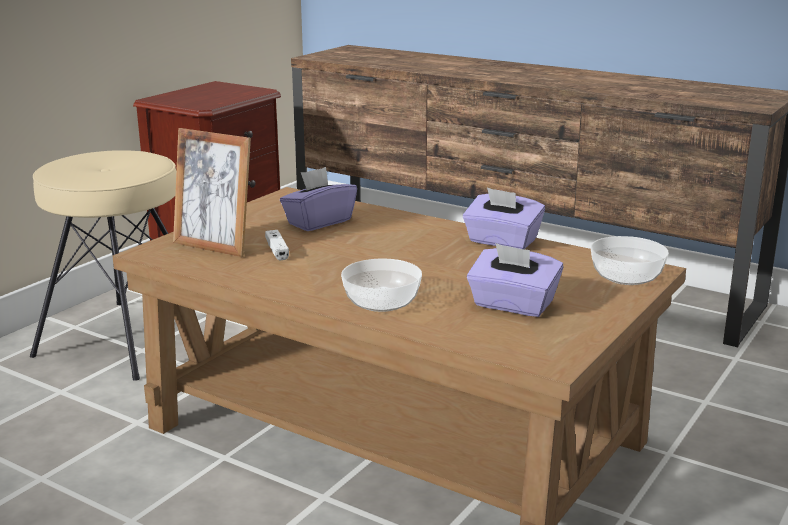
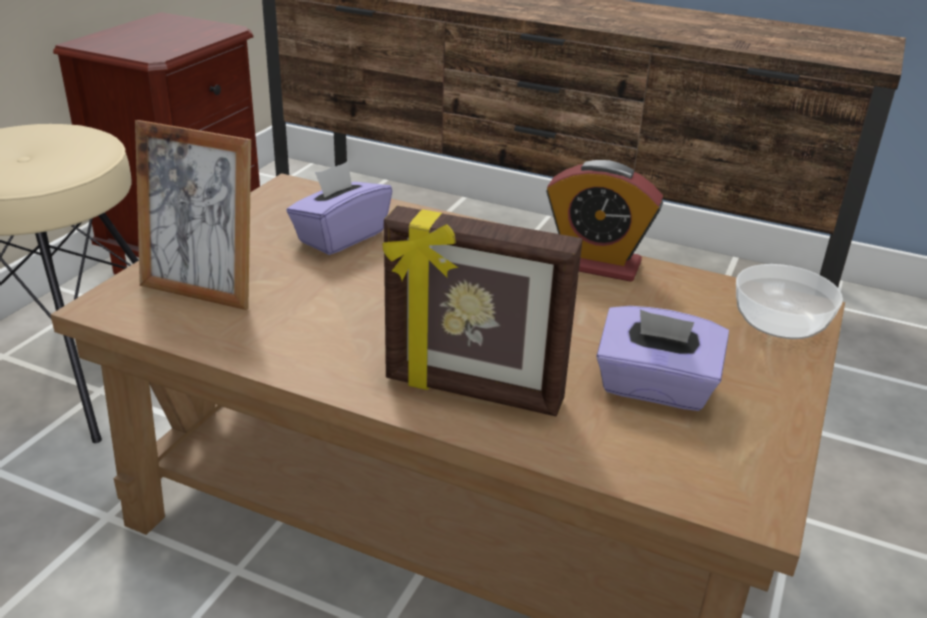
camera: 10 degrees left, 10 degrees up
white game controller [265,230,289,260] -> none
bowl [341,259,422,312] -> picture frame [382,206,583,416]
purple tissue box [463,188,545,249] -> alarm clock [546,160,663,282]

